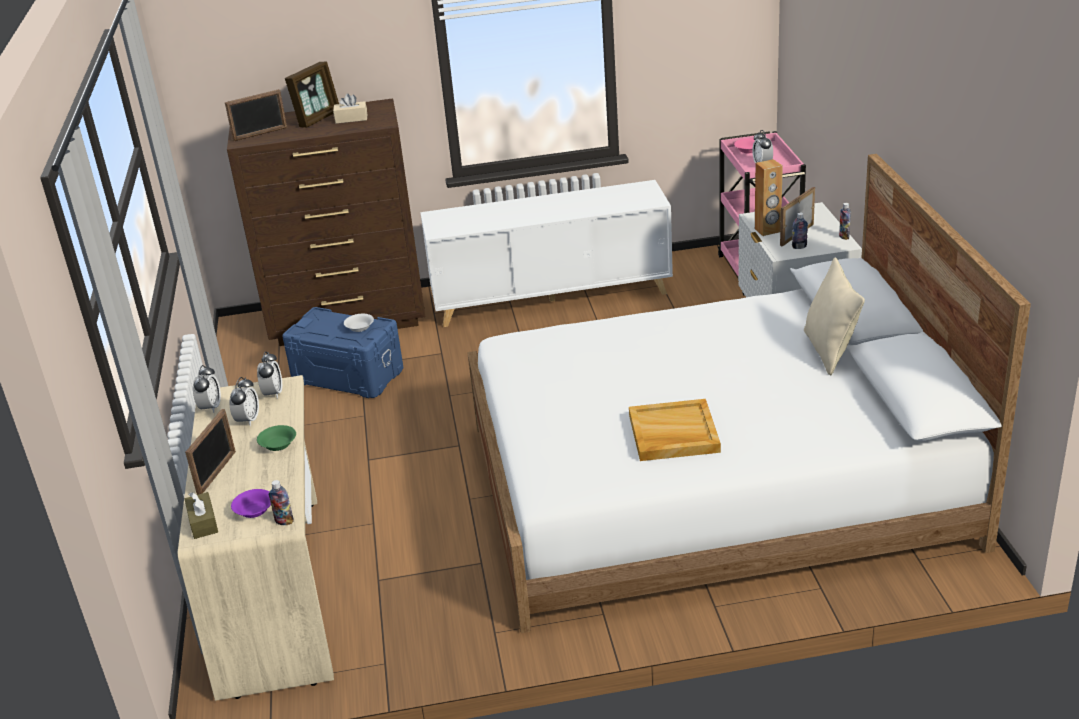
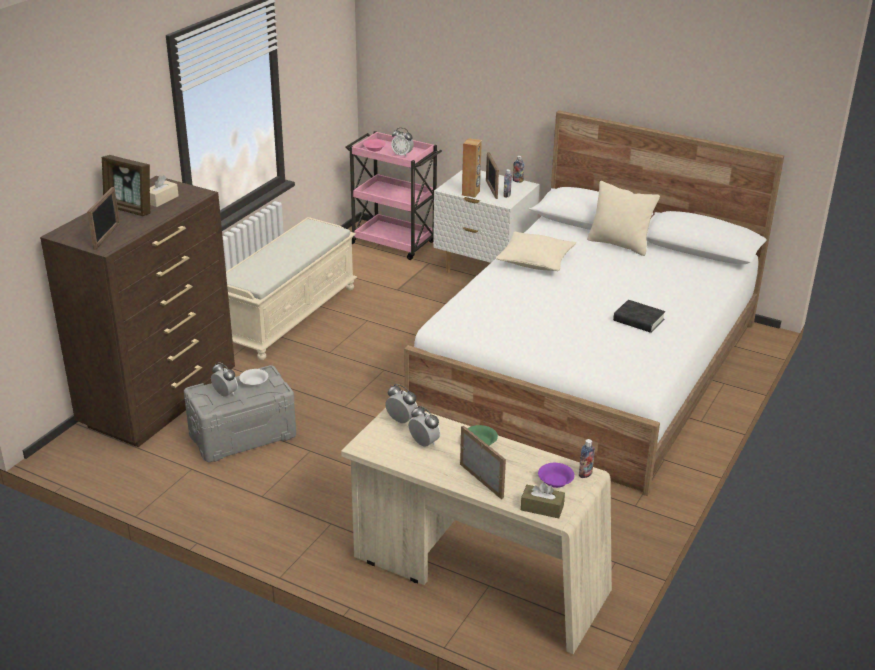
camera: 55 degrees left, 0 degrees up
alarm clock [193,365,221,413] -> alarm clock moved to [211,362,238,397]
blue storage box [282,307,403,398] -> grey storage box [184,365,296,462]
picture frame [285,61,339,127] -> picture frame turned 135 degrees clockwise [102,155,150,216]
white cabinet [420,180,673,327] -> beige bench [226,217,357,360]
beige tray [629,399,721,461] -> black book [613,300,665,333]
none -> beige pillow [496,231,576,271]

